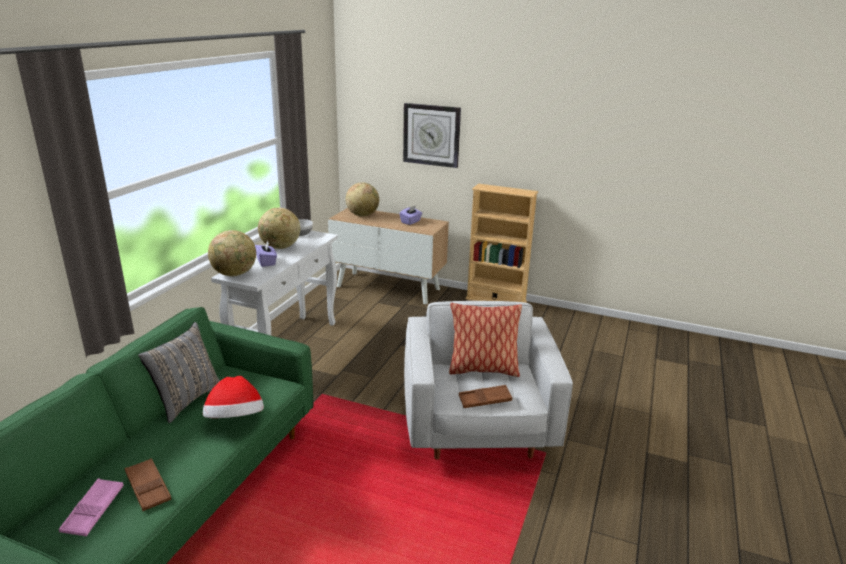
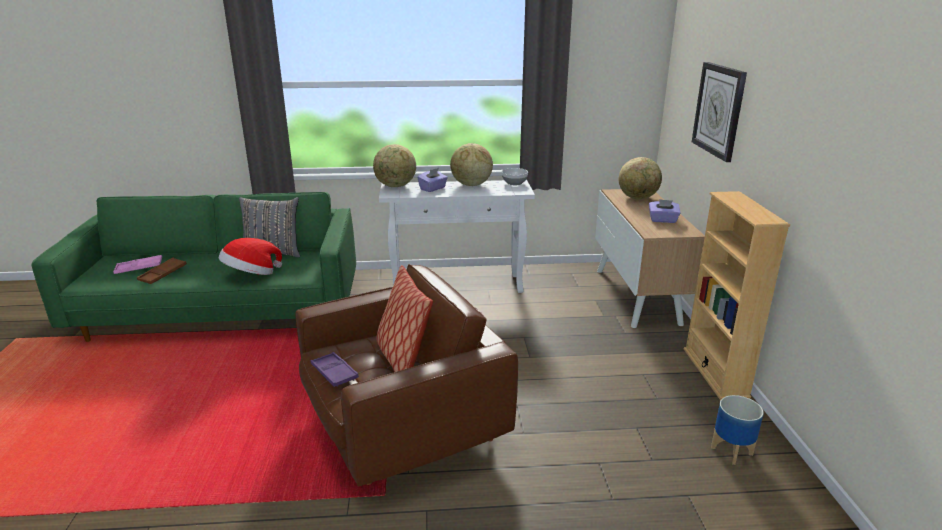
camera: 65 degrees right, 0 degrees up
white armchair [404,301,573,460] -> brown armchair [295,264,518,486]
brown tray [459,385,512,408] -> purple tray [311,352,359,387]
none -> planter [711,395,764,465]

